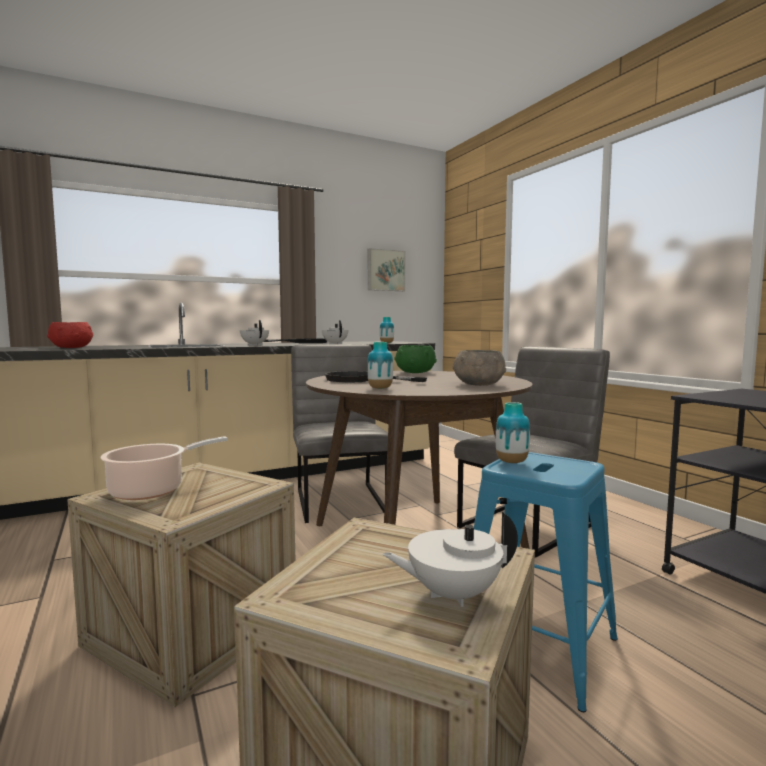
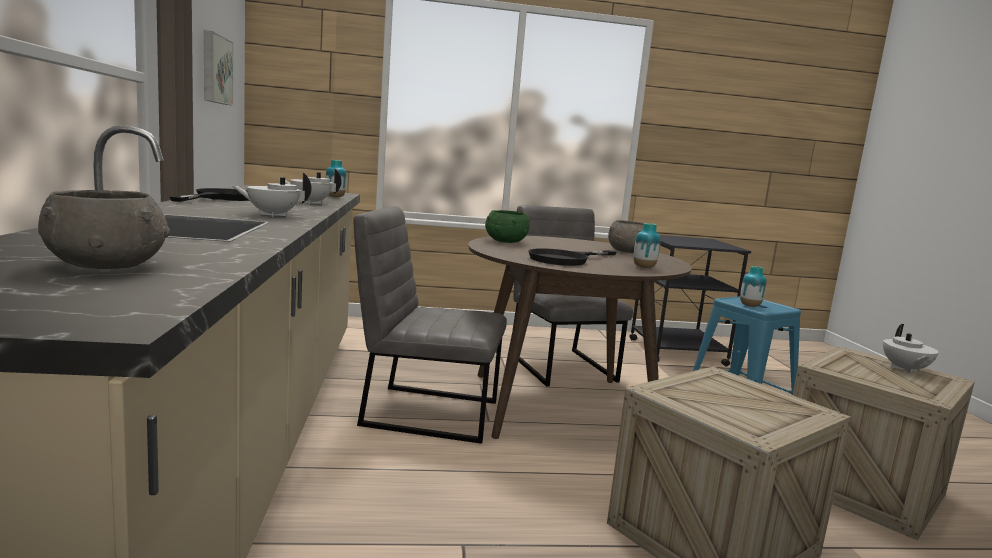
camera: 70 degrees left, 5 degrees up
red bowl [47,322,93,348] -> grey bowl [38,190,170,269]
cooking pot [100,436,228,500] -> none

